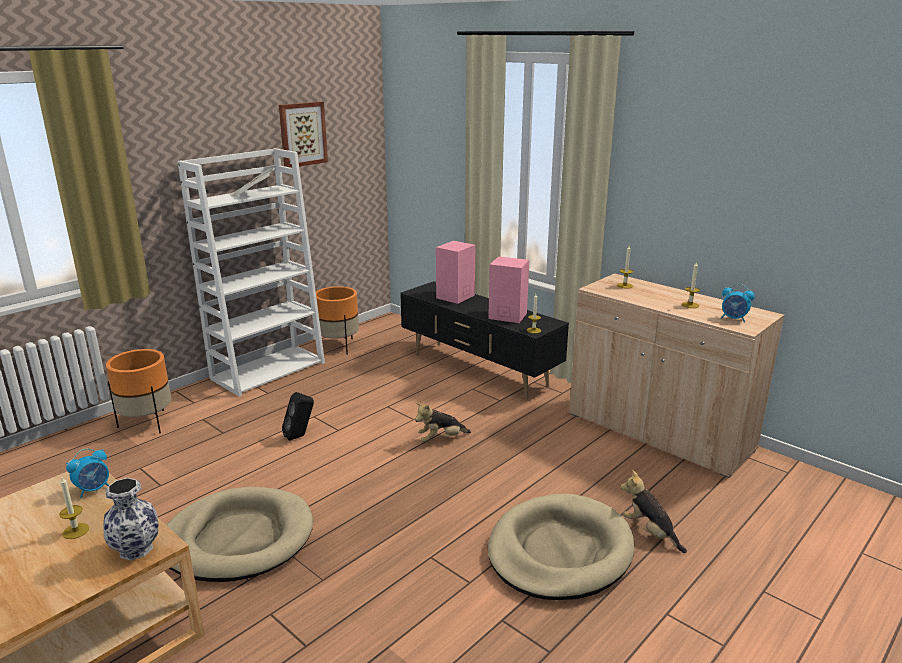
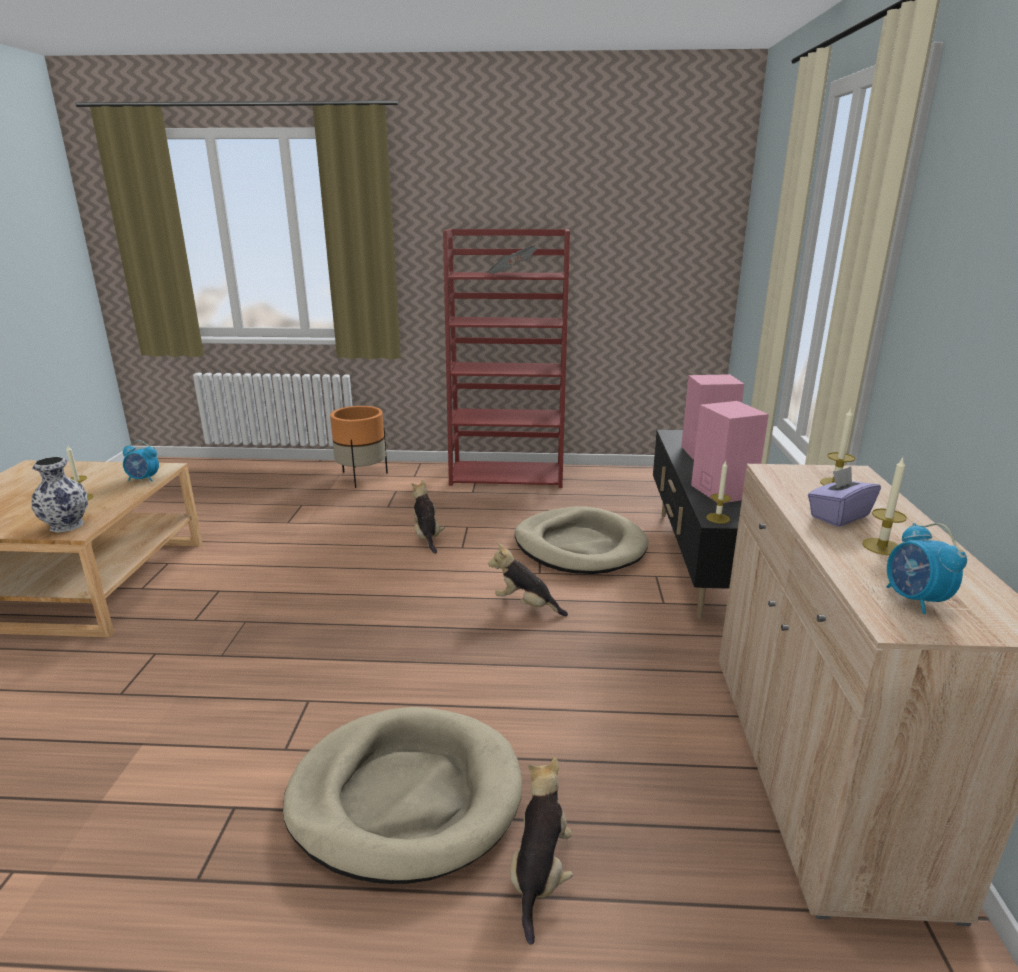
camera: 50 degrees right, 0 degrees up
beige dog bed [167,487,313,582] -> beige dog bed moved to [514,507,649,574]
white bookcase [177,148,325,397] -> red bookcase [443,229,570,488]
picture [279,102,328,168] -> none
black speaker [282,392,314,441] -> plush toy [412,480,445,554]
orange planter [316,286,359,355] -> none
none -> purple tissue box [808,466,881,527]

